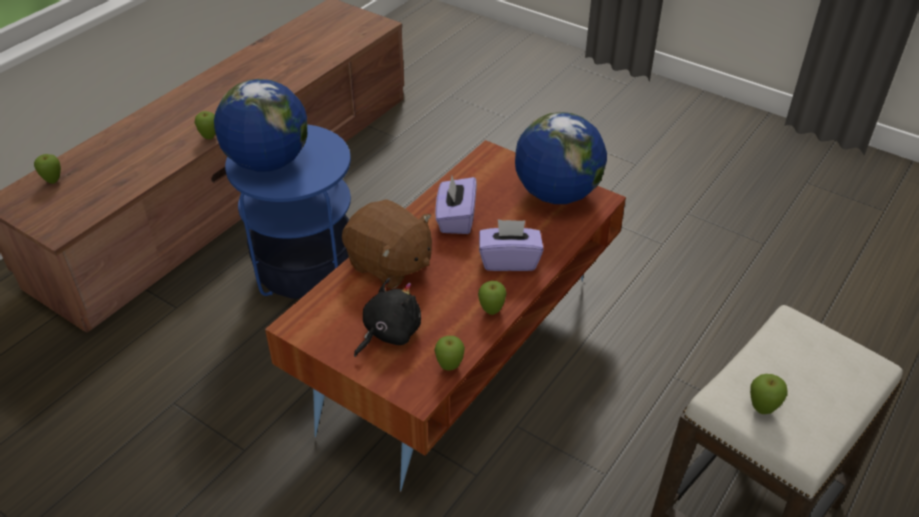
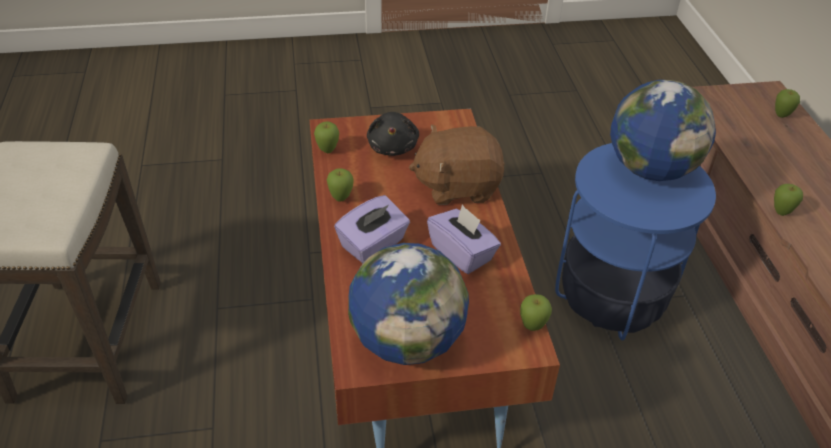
camera: 135 degrees right, 0 degrees up
apple [750,374,788,414] -> apple moved to [520,294,552,331]

